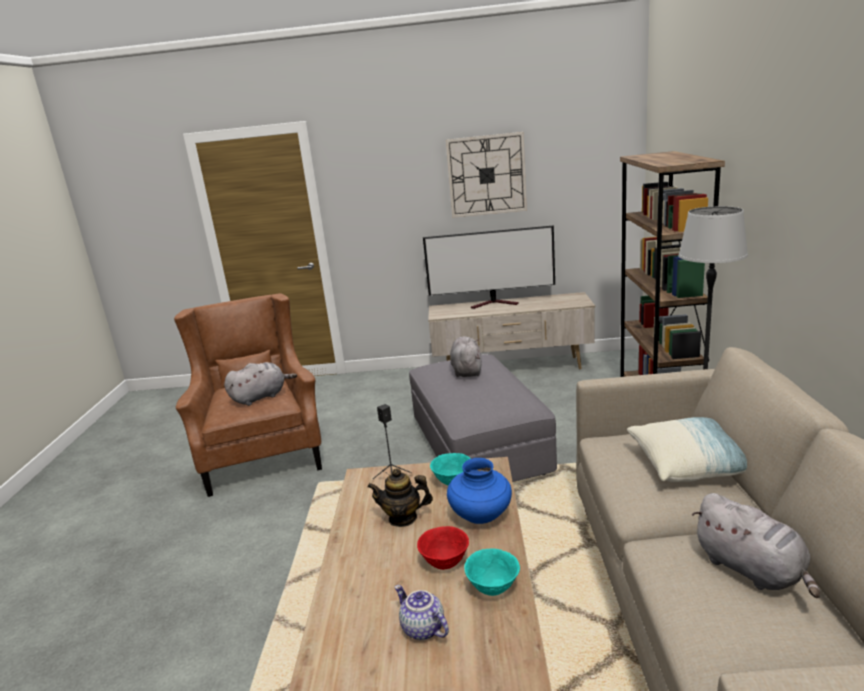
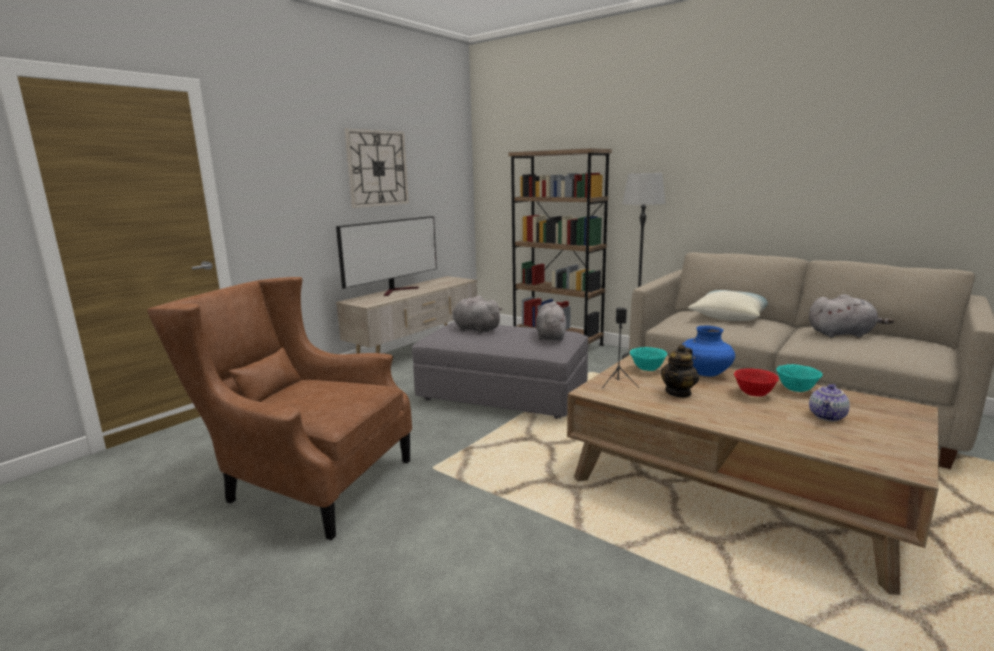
camera: 55 degrees left, 5 degrees down
grey plush toy [224,362,297,406] -> grey plush toy moved to [536,301,566,341]
teapot [395,585,449,640] -> teapot turned 45 degrees counterclockwise [809,384,850,421]

